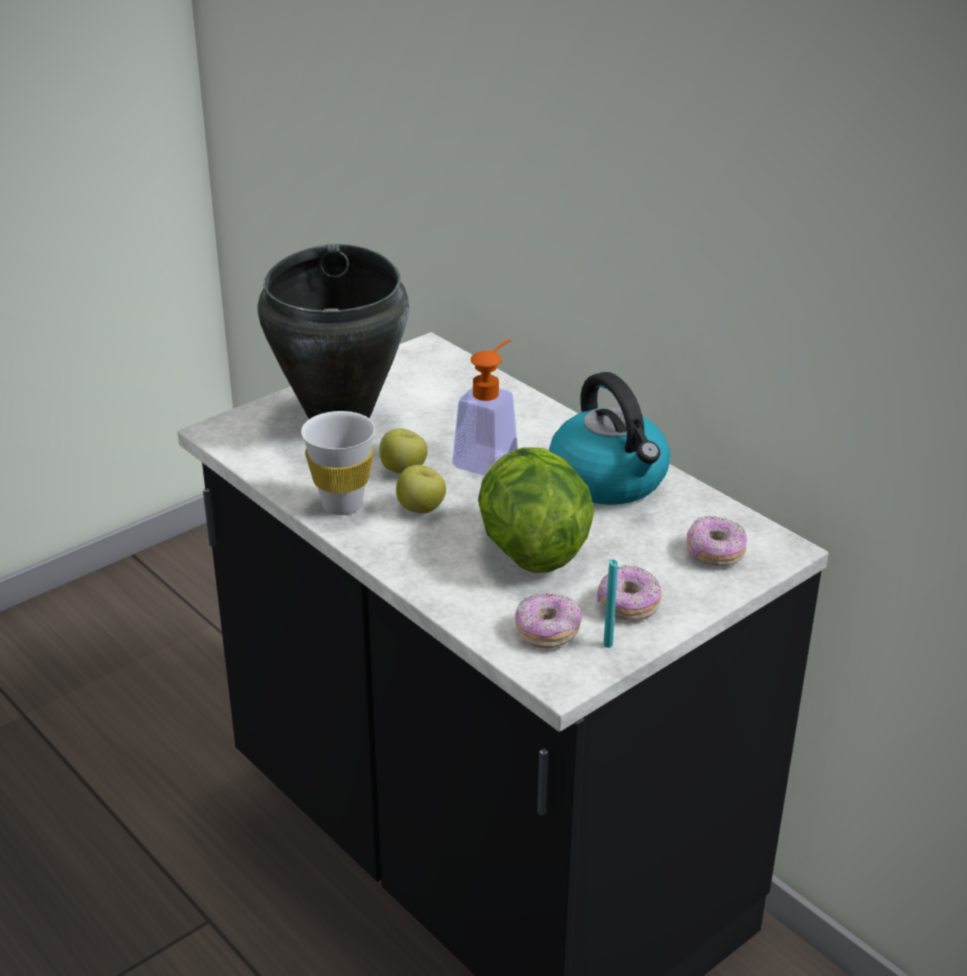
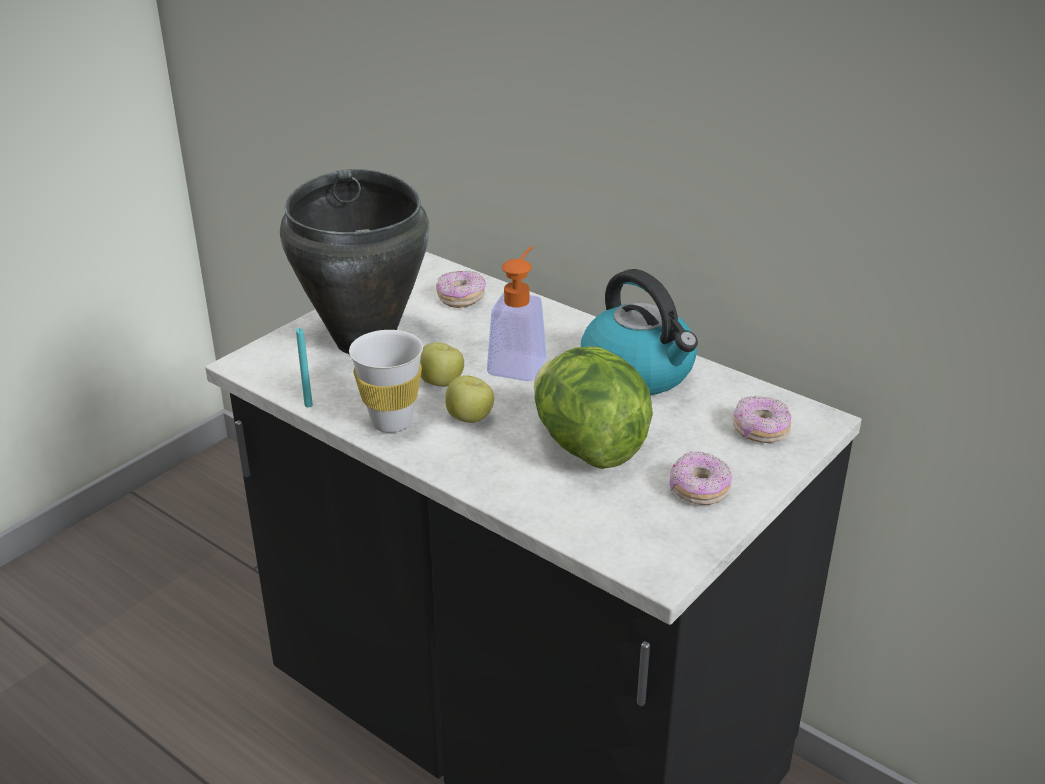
camera: 10 degrees left, 0 degrees up
donut [515,593,582,649] -> donut moved to [436,271,486,308]
turquoise candle [603,559,618,648] -> turquoise candle moved to [296,328,313,407]

